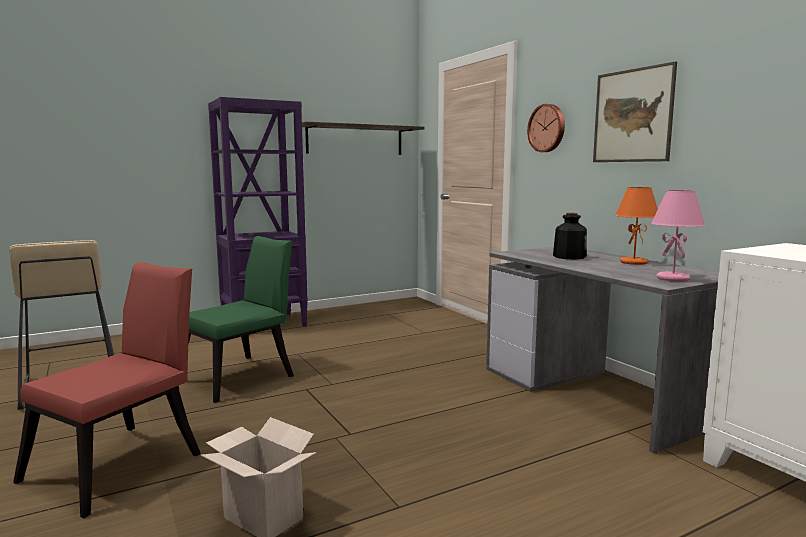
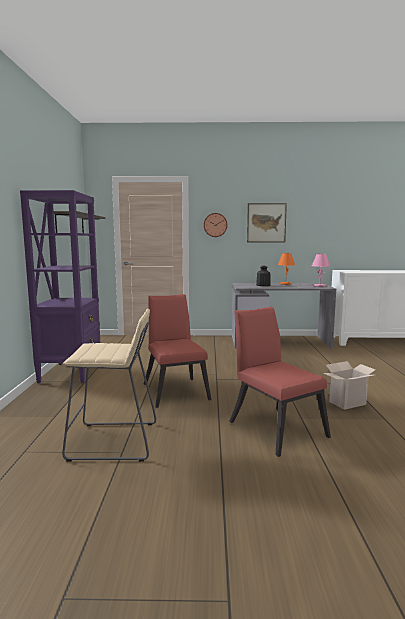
camera: 60 degrees left, 0 degrees up
green chair [188,236,294,403] -> red chair [144,294,211,408]

